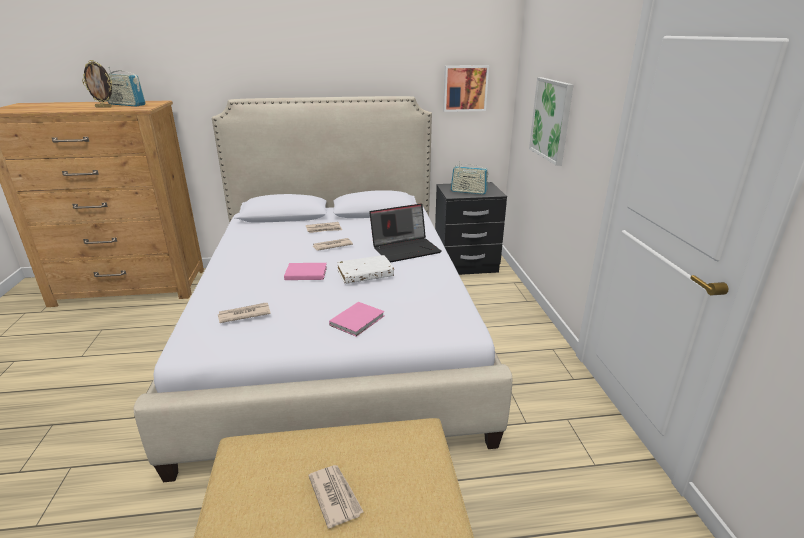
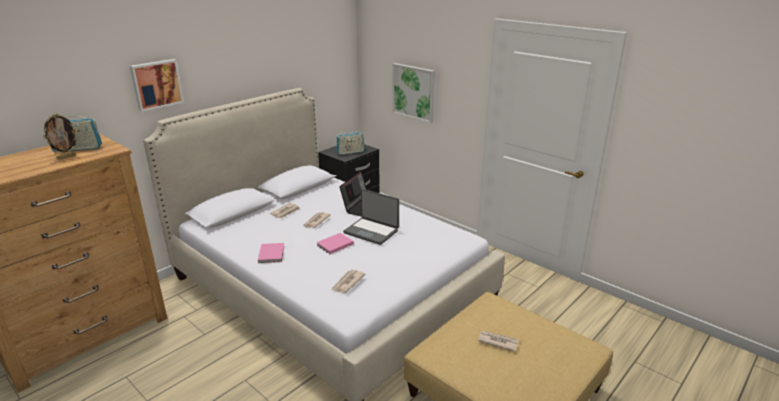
camera: 40 degrees left, 0 degrees up
pink book [329,302,385,337] -> pink book moved to [258,243,284,263]
white book [337,255,394,284] -> laptop [343,189,399,245]
picture [443,65,489,112] -> picture moved to [130,59,184,112]

